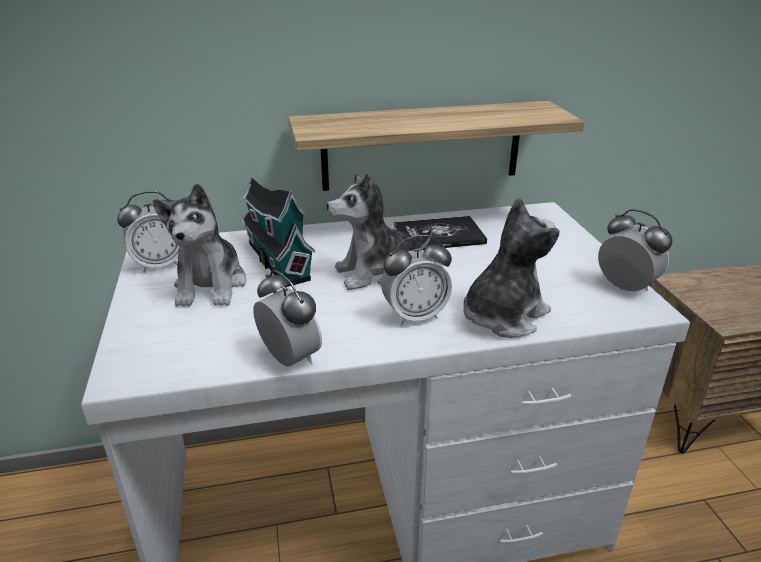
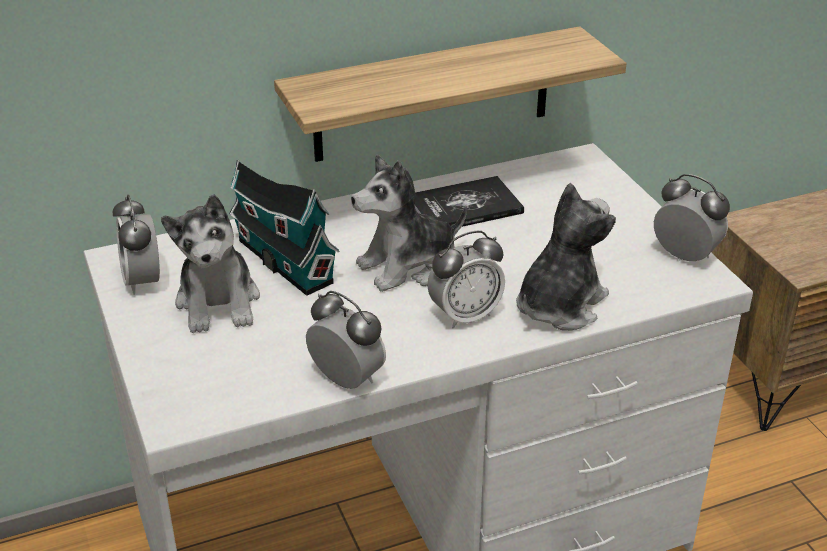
camera: 10 degrees left, 5 degrees up
alarm clock [117,191,180,273] -> alarm clock turned 105 degrees clockwise [112,195,160,295]

